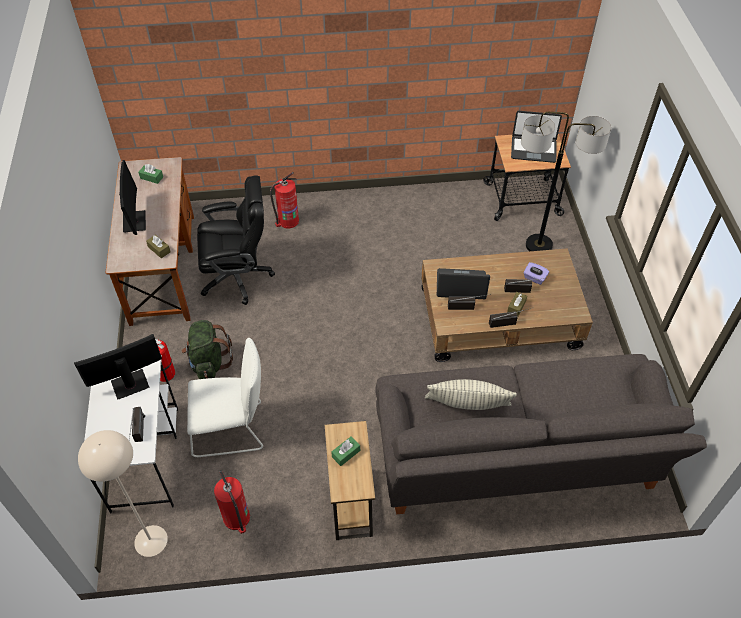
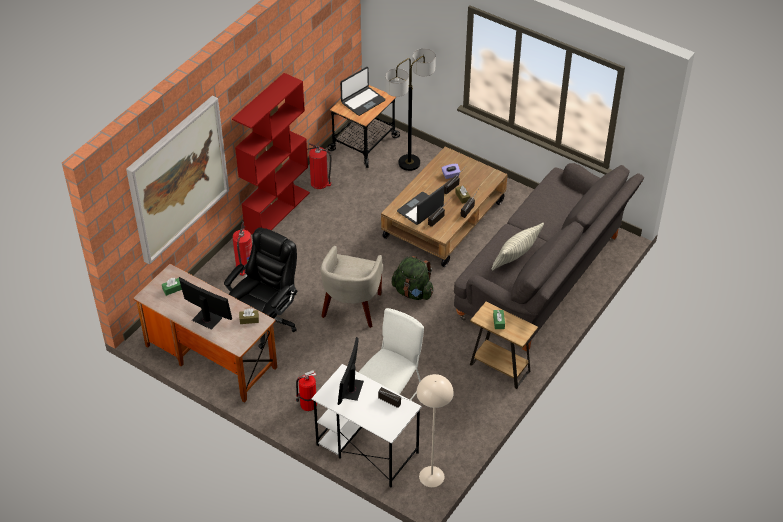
camera: 50 degrees left, 5 degrees down
green backpack [181,320,233,379] -> green backpack moved to [392,256,433,300]
fire extinguisher [214,470,250,534] -> fire extinguisher moved to [307,143,331,189]
none -> picture [126,96,229,265]
none -> red bookcase [232,73,310,235]
none -> beige armchair [320,246,383,328]

